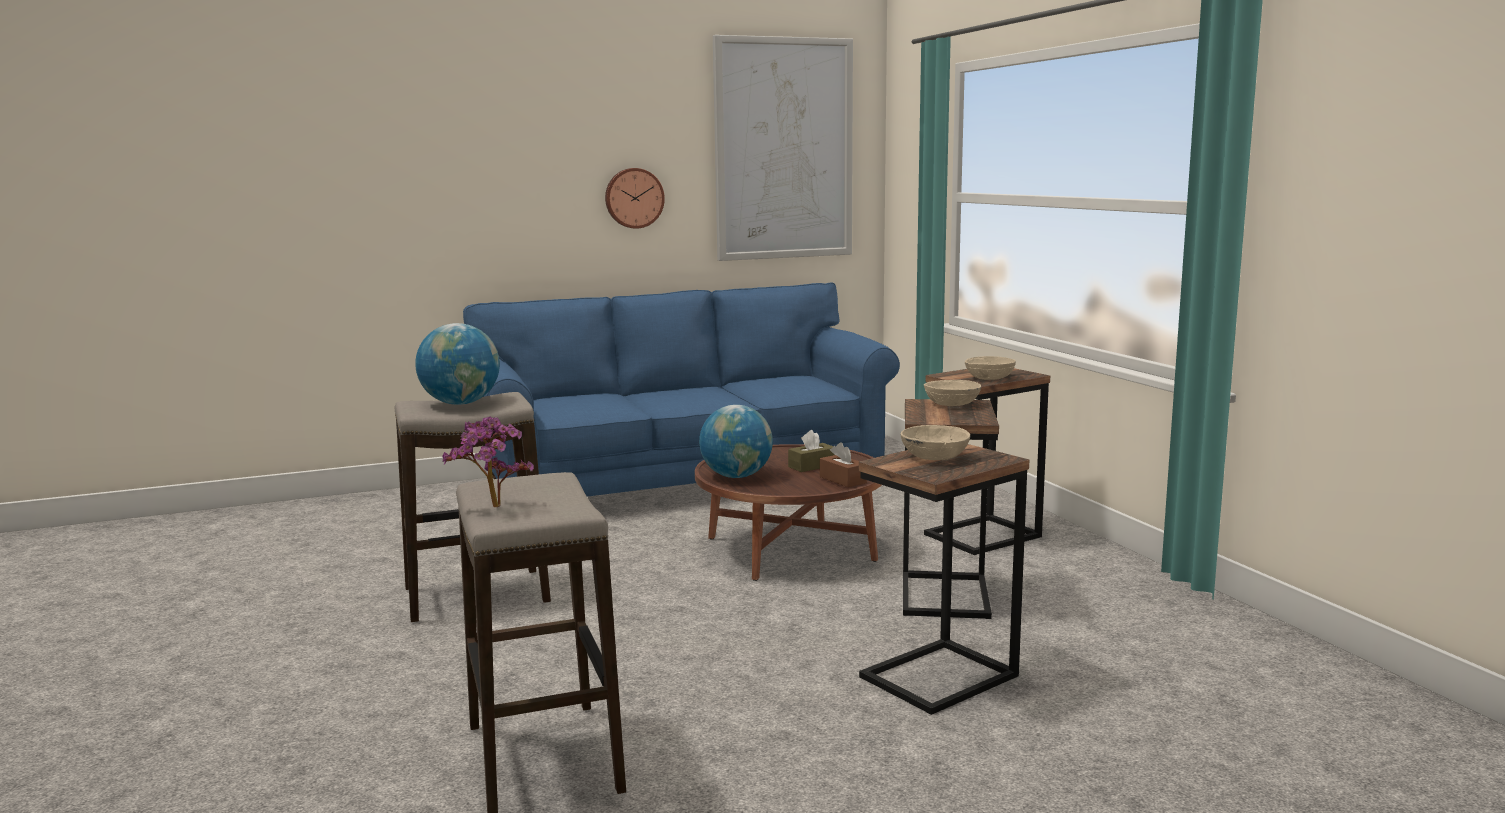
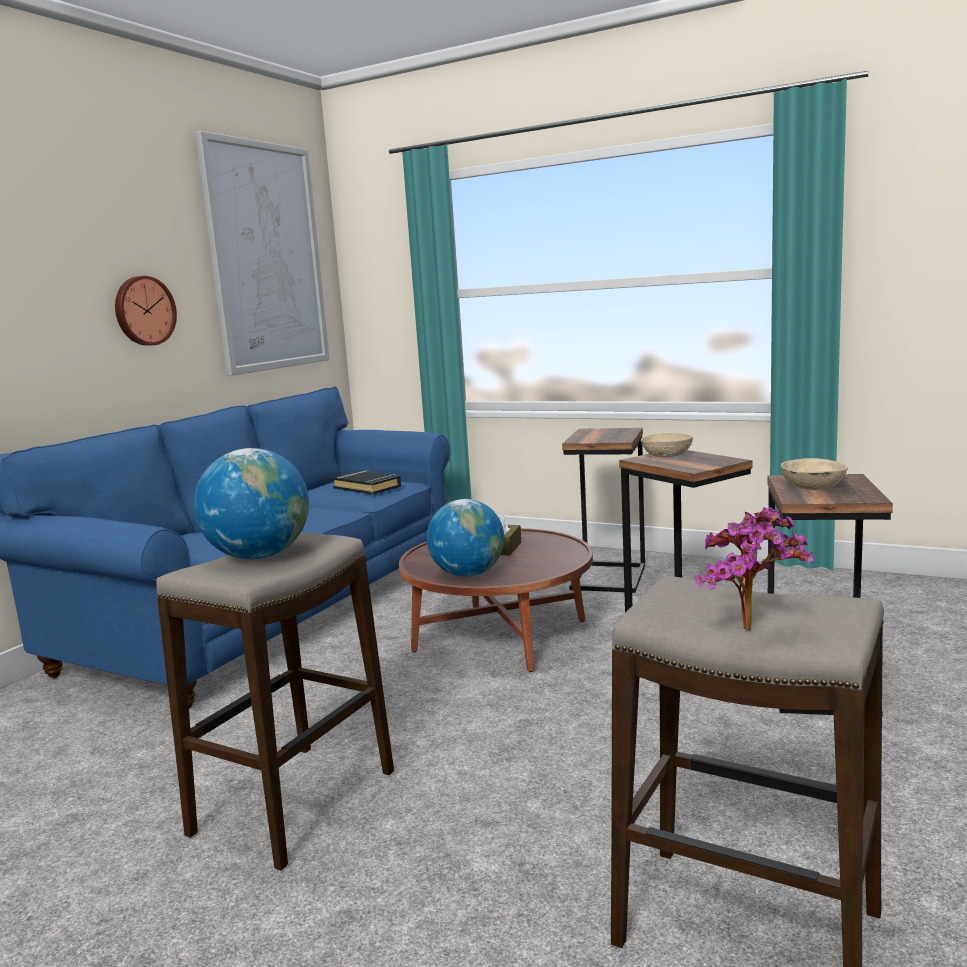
camera: 40 degrees left, 0 degrees up
brown tissue box [820,442,867,487] -> none
beige bowl [965,356,1016,380] -> none
none -> black book [332,470,401,495]

